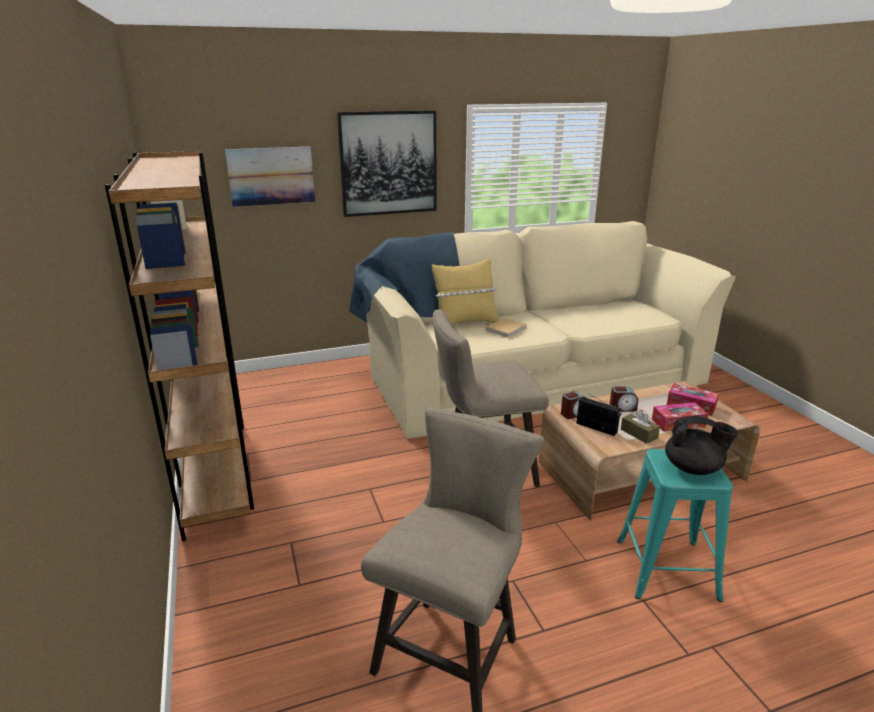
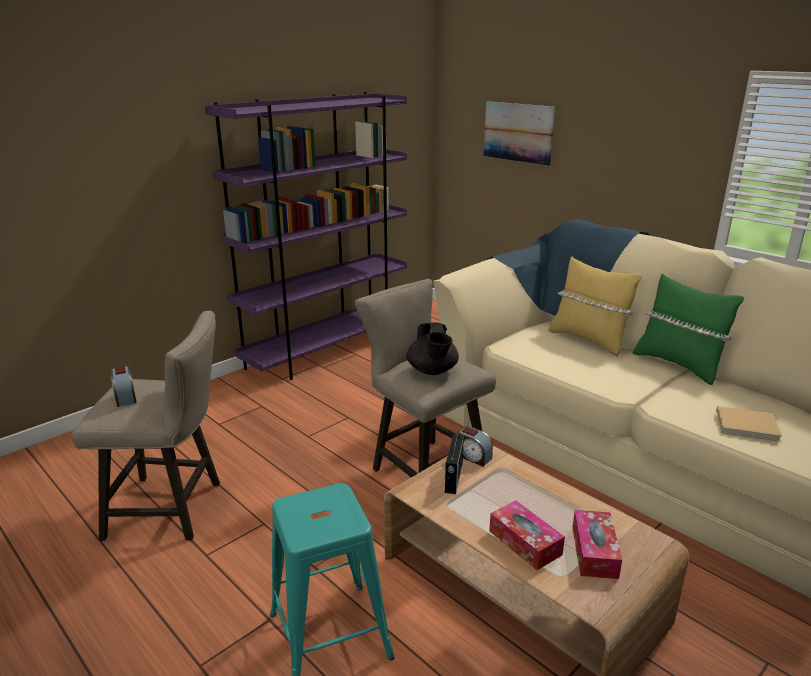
camera: 65 degrees right, 0 degrees up
brown bookcase [105,151,254,541] -> purple bookcase [205,92,407,380]
picture [337,110,436,217] -> none
beige book [485,318,528,338] -> beige book moved to [716,406,782,442]
alarm clock [610,387,638,412] -> alarm clock moved to [111,366,137,407]
brown tissue box [621,410,660,444] -> none
black teapot [665,416,739,475] -> black teapot moved to [407,322,459,375]
none -> green pillow [633,274,744,385]

